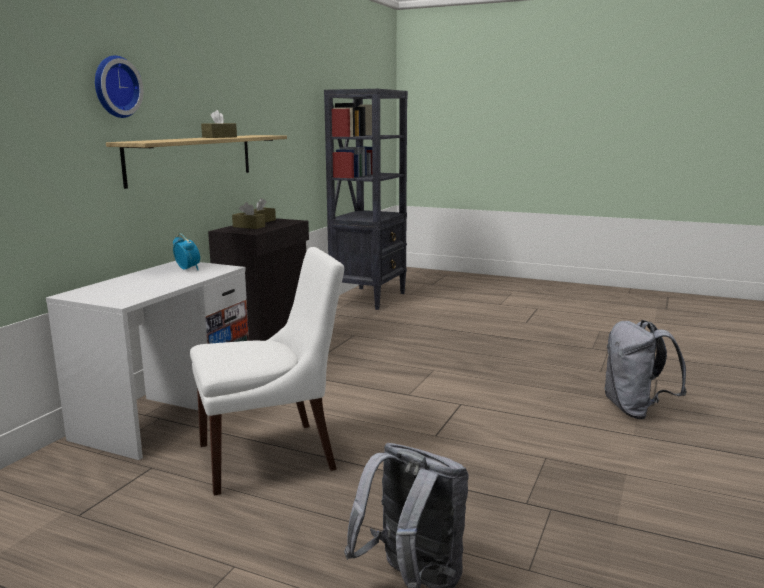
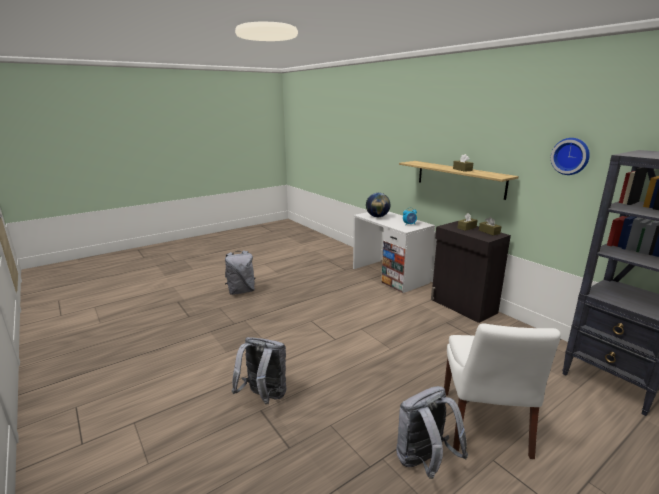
camera: 120 degrees right, 5 degrees up
wall clock [95,55,143,118] -> wall clock moved to [551,138,590,175]
white chair [190,247,344,496] -> white chair moved to [444,323,561,459]
none -> globe [366,193,390,217]
none -> grey backpack [396,386,468,479]

